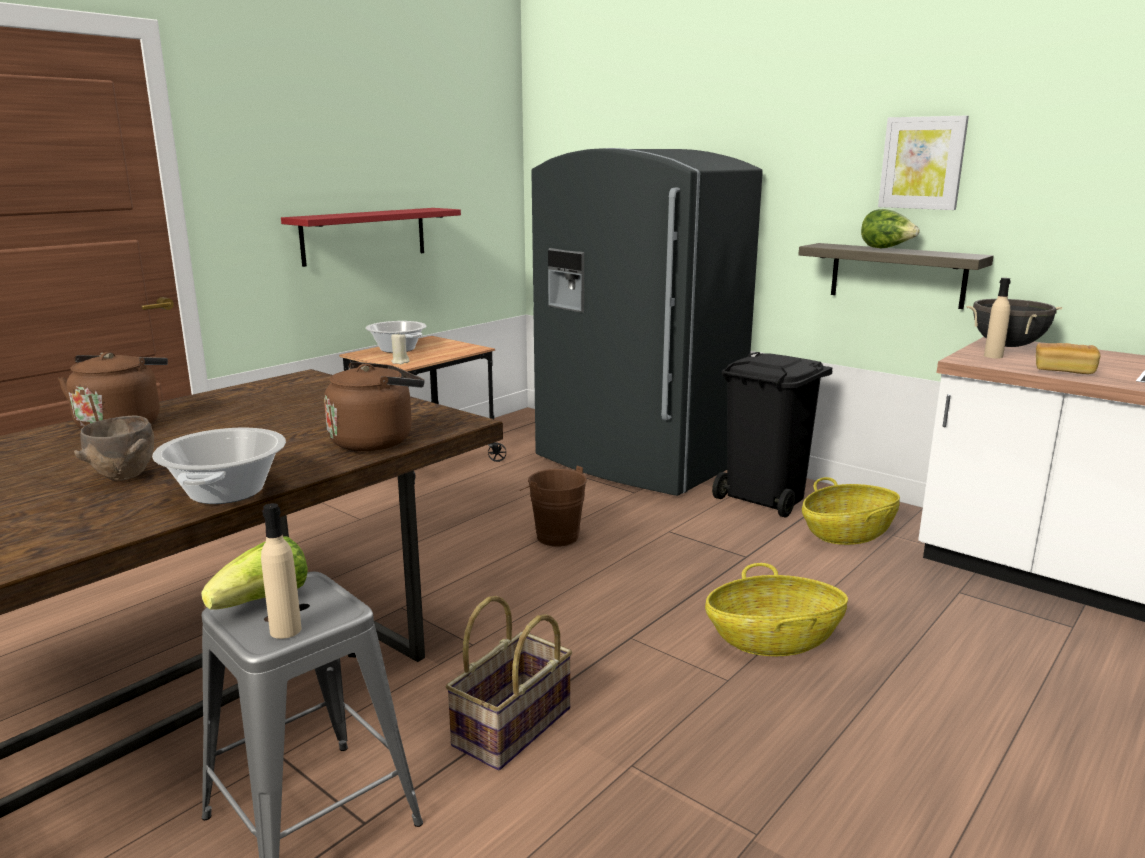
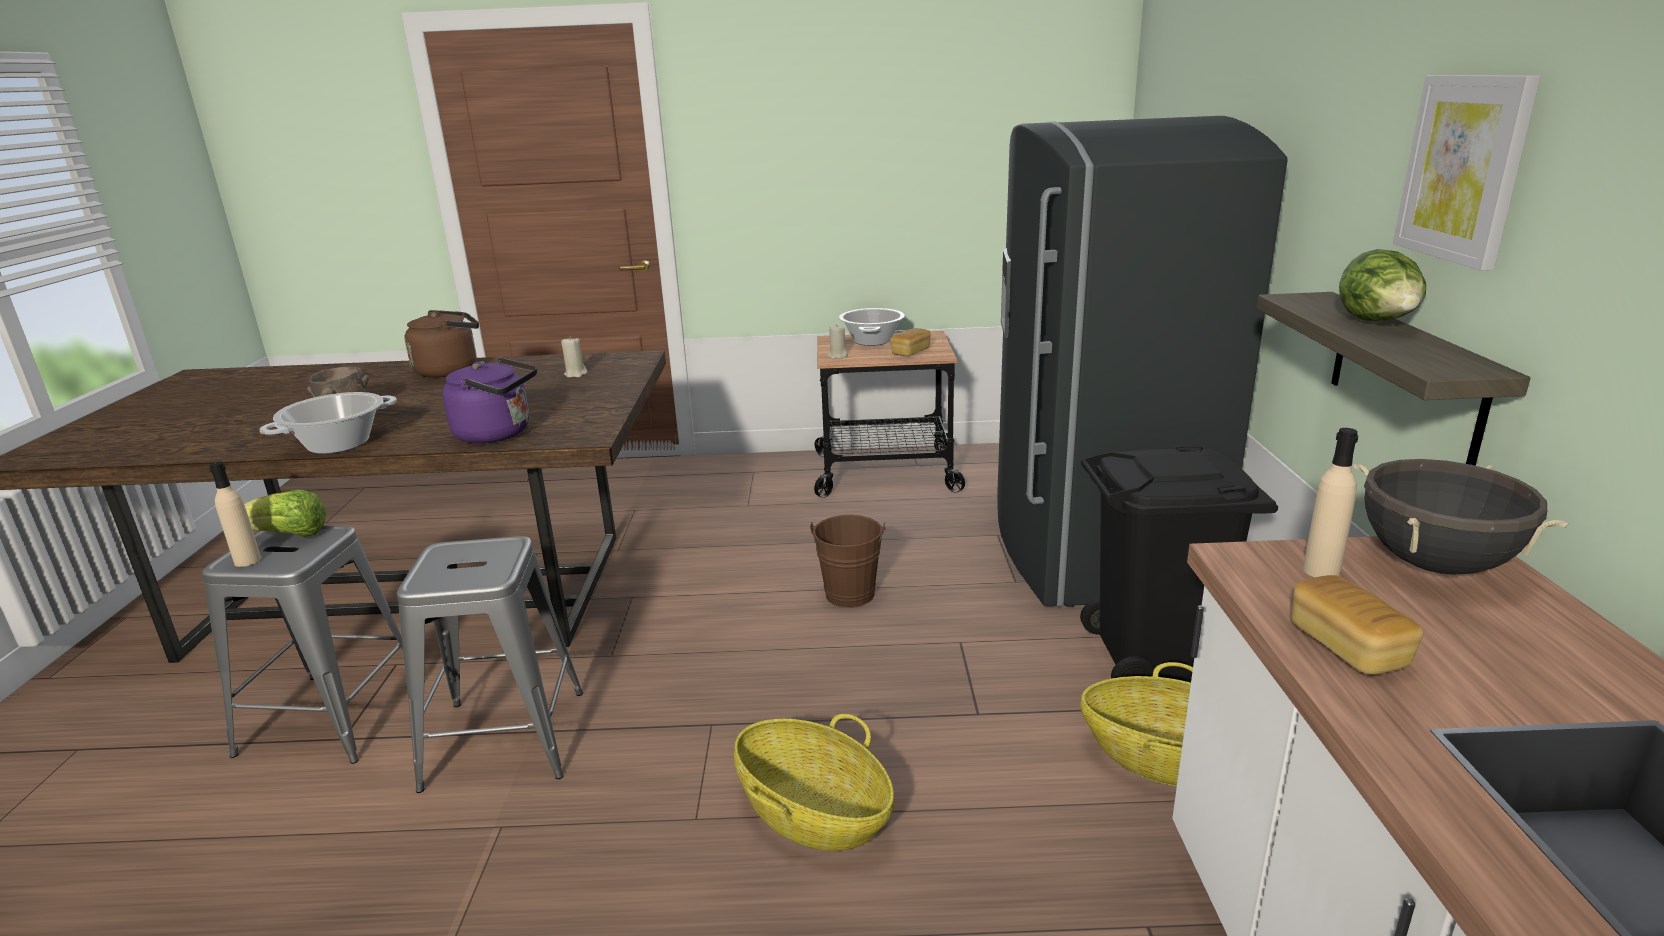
camera: 50 degrees right, 5 degrees up
red shelf [281,208,461,267] -> none
brown kettle [324,362,425,451] -> purple kettle [442,357,537,443]
basket [446,596,572,770] -> grey stool [397,536,583,793]
none -> beige candle [561,336,587,378]
none -> bread [890,328,931,356]

